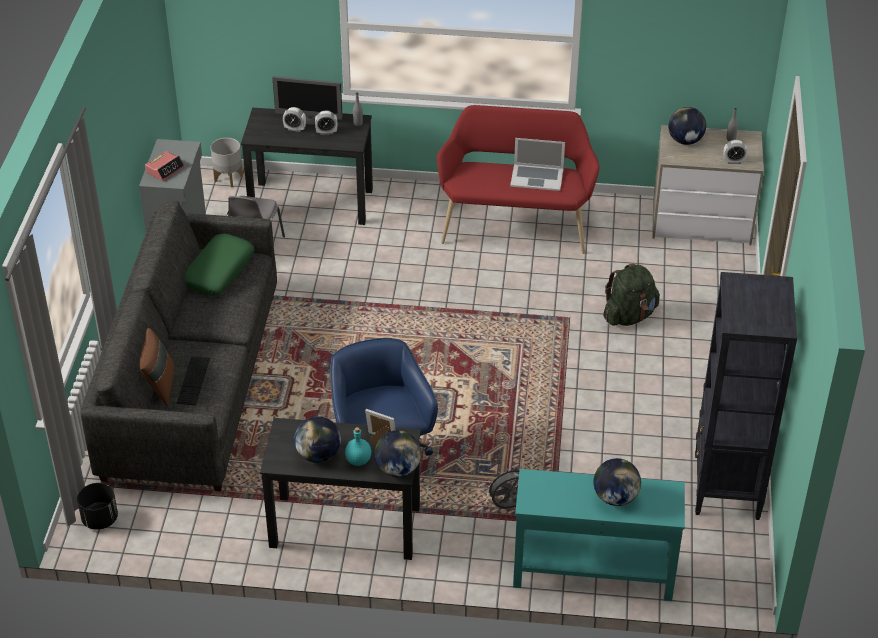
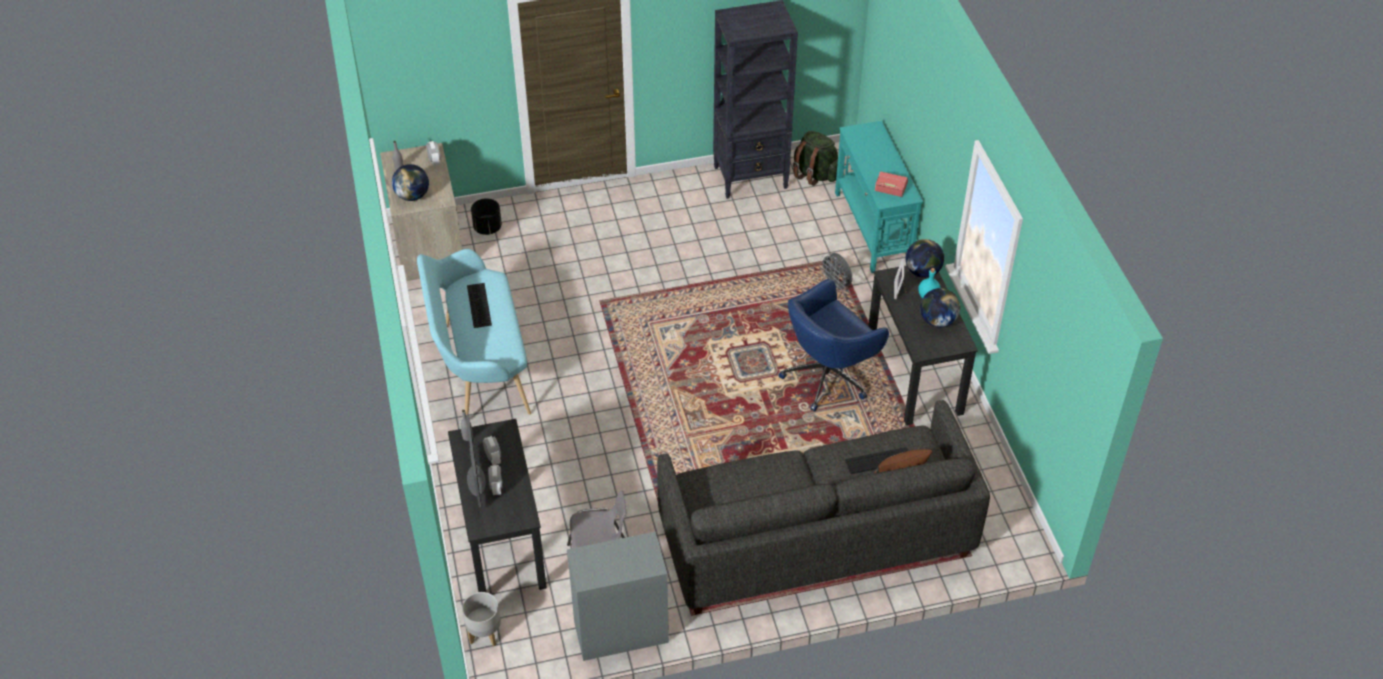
camera: 110 degrees left, 5 degrees up
black planter [77,483,118,530] -> black planter moved to [471,198,502,235]
alarm clock [145,151,185,182] -> alarm clock moved to [875,171,908,197]
green pillow [185,234,255,296] -> none
red bench [437,105,600,254] -> turquoise bench [417,249,531,415]
laptop [510,138,565,191] -> keyboard [467,283,492,328]
globe [594,458,641,506] -> none
green backpack [603,264,660,326] -> green backpack moved to [793,131,838,186]

